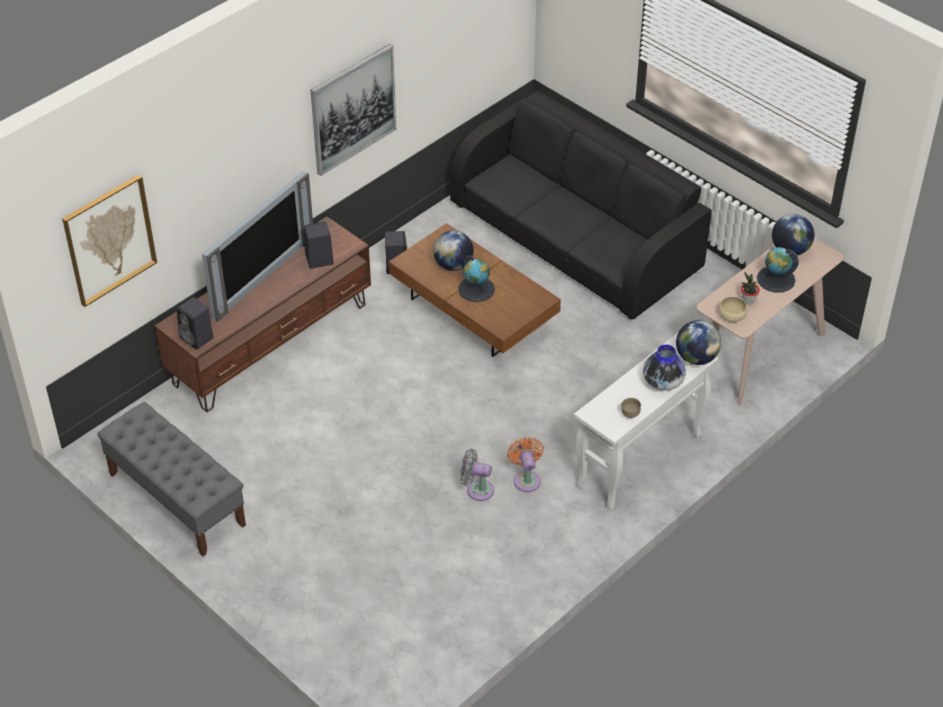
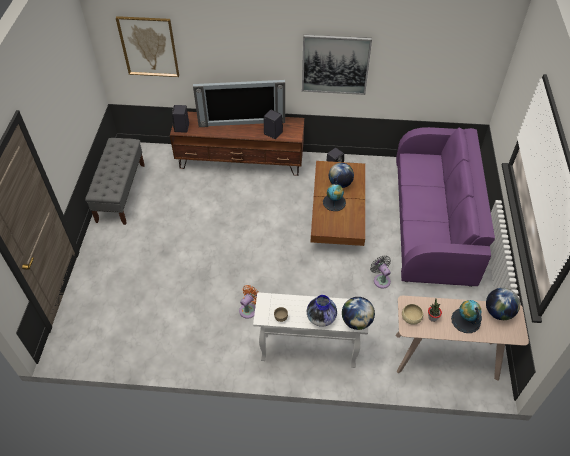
camera: 50 degrees right, 5 degrees up
black sofa [450,91,712,320] -> purple sofa [396,127,495,287]
grey fan [460,449,494,501] -> grey fan moved to [370,255,391,288]

